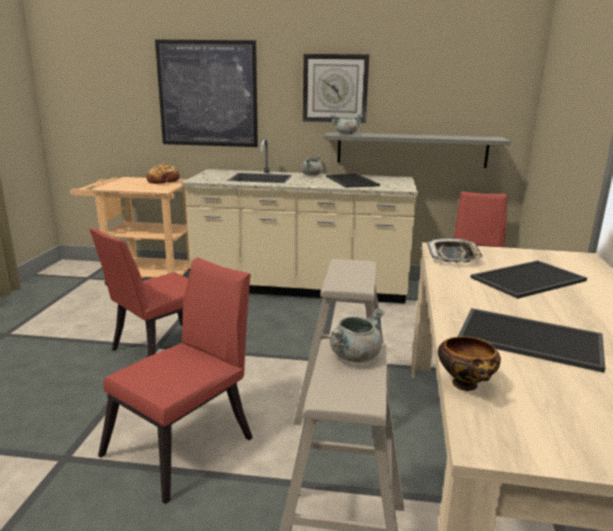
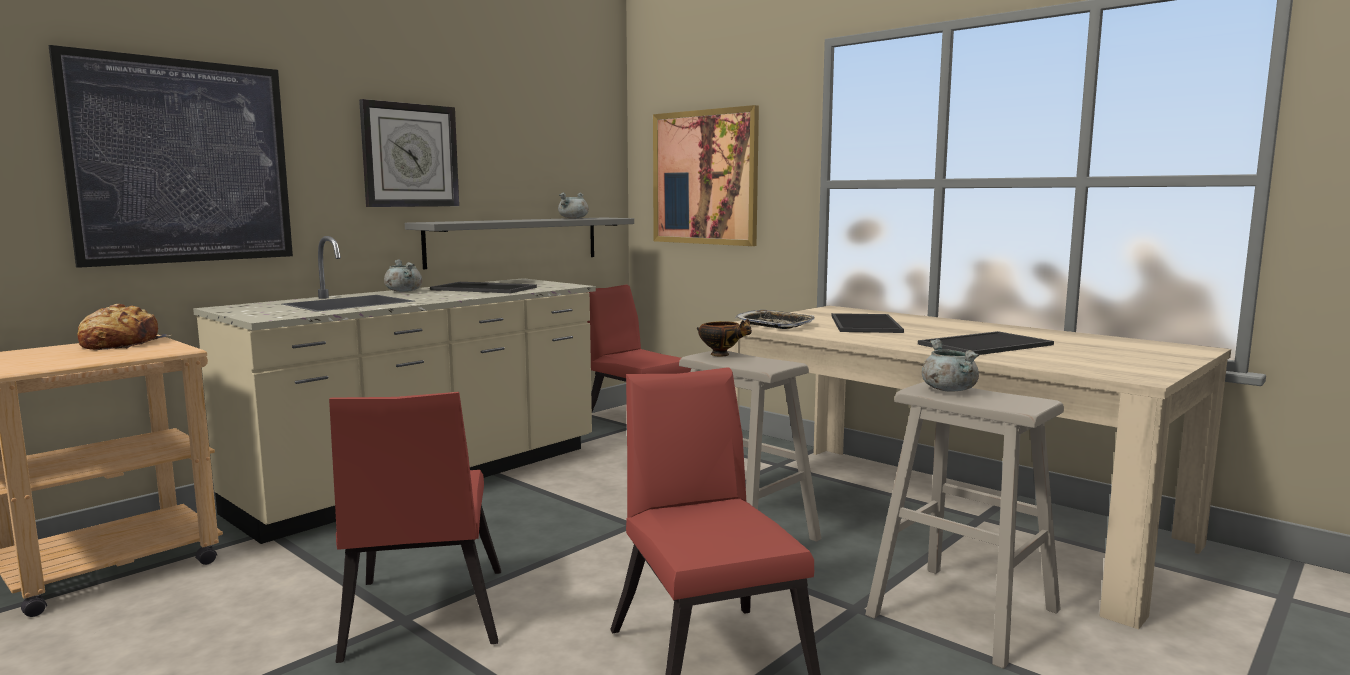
camera: 55 degrees left, 10 degrees down
grey cooking pot [330,114,363,134] -> grey cooking pot moved to [558,192,589,219]
bowl [438,336,501,391] -> bowl moved to [697,319,752,356]
none -> picture [653,105,759,246]

